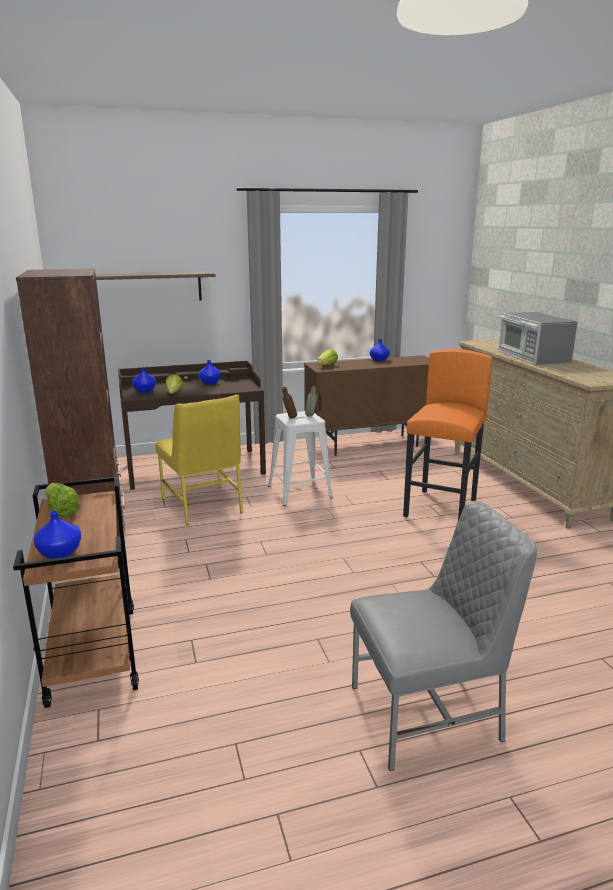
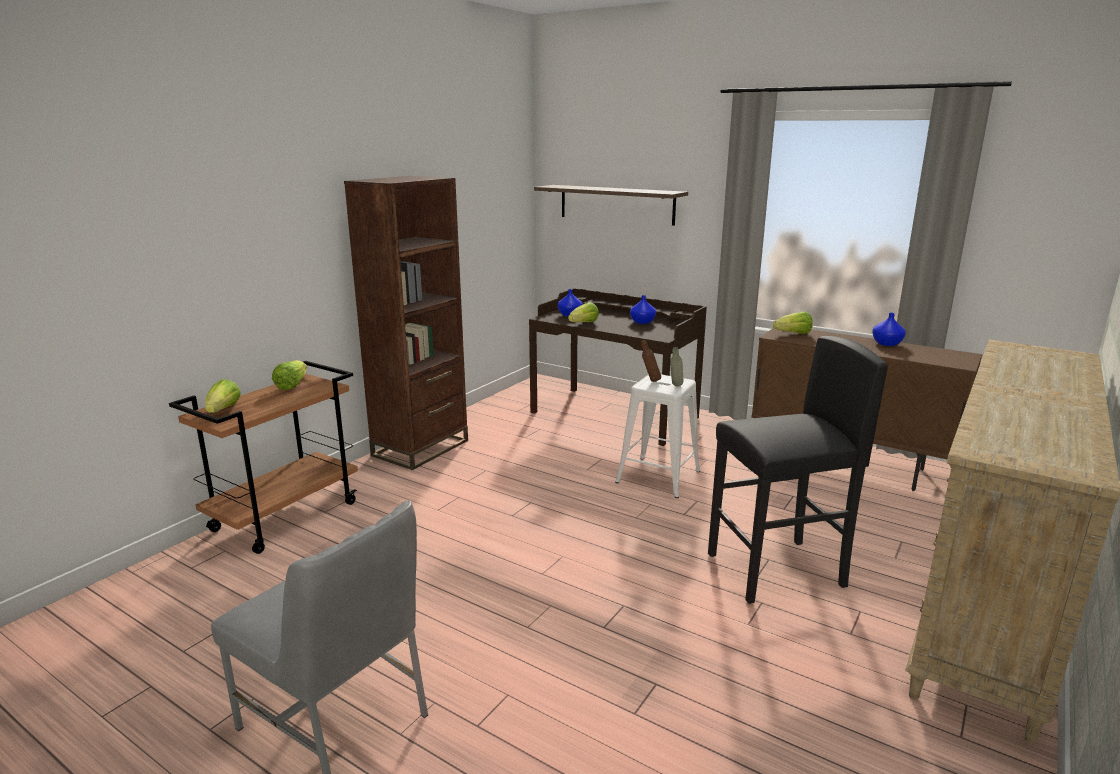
camera: 50 degrees right, 0 degrees up
blue vase [34,511,81,559] -> lettuce [205,379,241,413]
yellow chair [155,395,243,525] -> none
orange stool [403,349,493,520] -> black stool [708,336,888,604]
microwave [498,312,578,365] -> none

